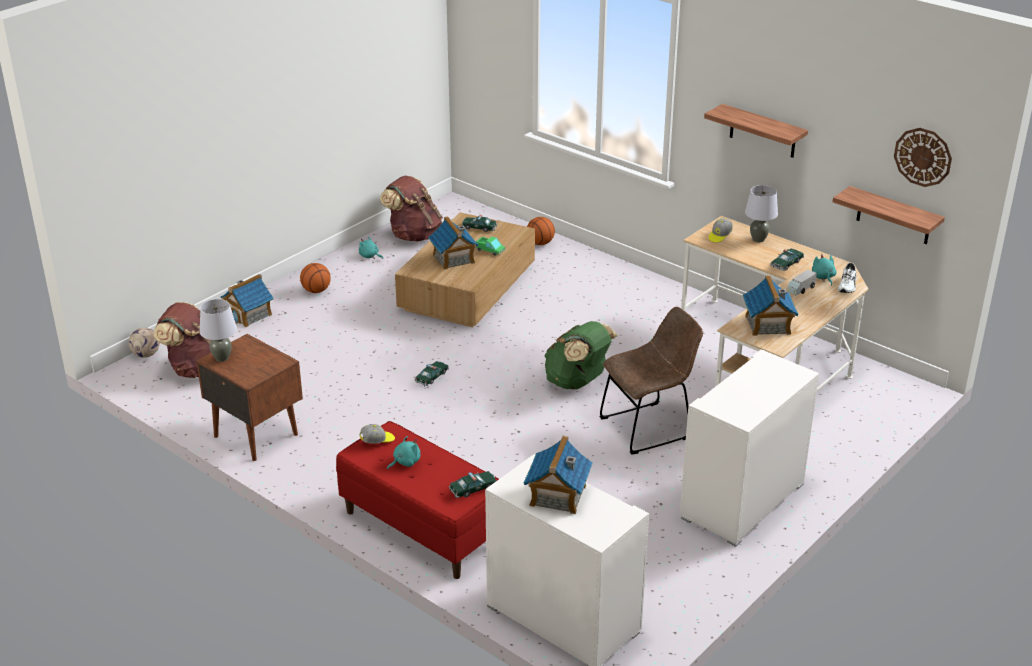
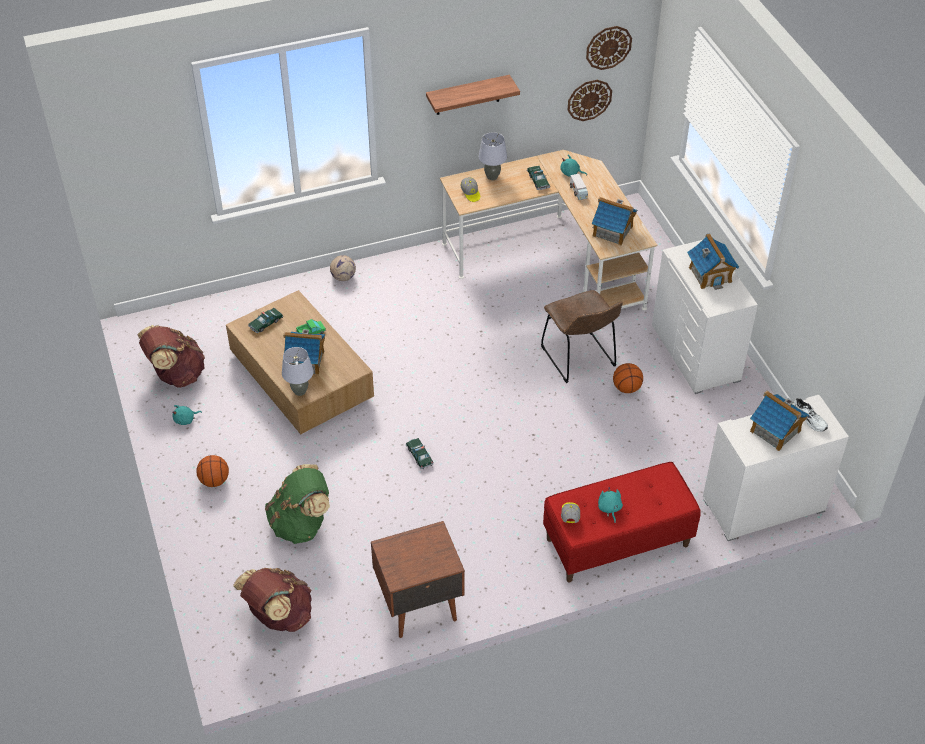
camera: 60 degrees left, 15 degrees up
football [129,327,160,358] -> football moved to [330,255,356,281]
grey table lamp [200,299,237,362] -> grey table lamp moved to [282,347,314,396]
toy house [220,274,274,327] -> toy house moved to [687,233,739,290]
toy car [449,471,497,498] -> none
basketball [527,217,555,245] -> basketball moved to [613,363,643,393]
green backpack [544,321,618,389] -> green backpack moved to [265,464,330,544]
brown chair [599,307,703,455] -> brown chair turned 150 degrees clockwise [541,290,623,383]
shelf [833,186,945,244] -> wall clock [568,80,612,121]
white shoe [838,263,857,293] -> white shoe moved to [793,398,828,432]

